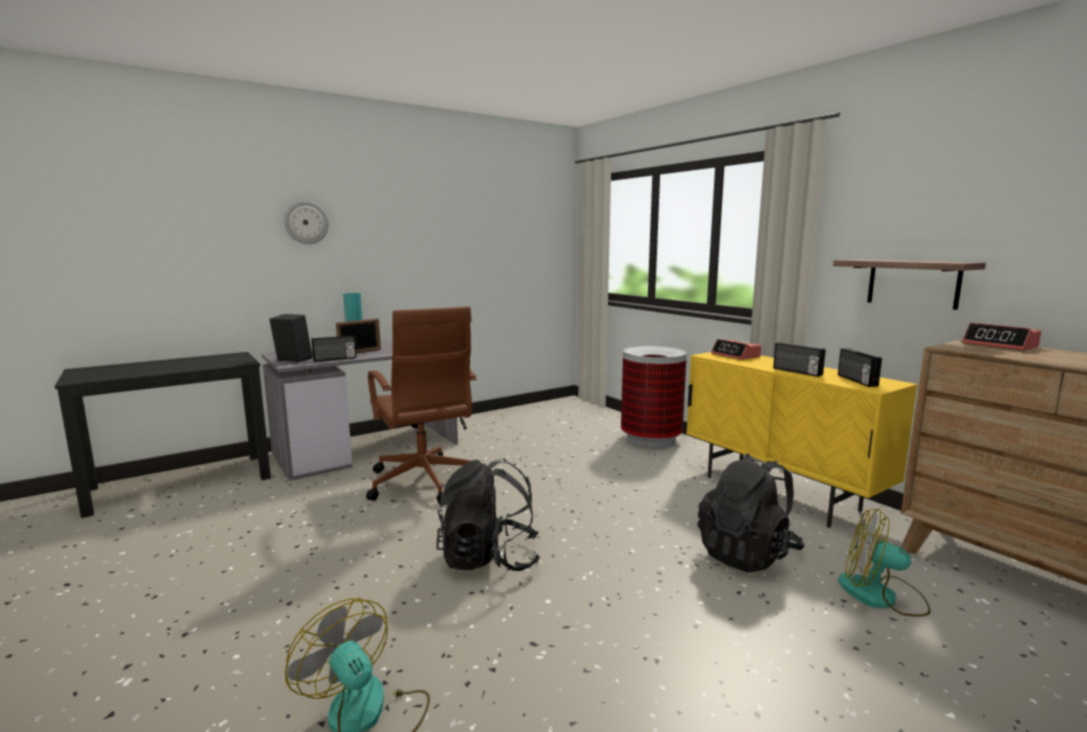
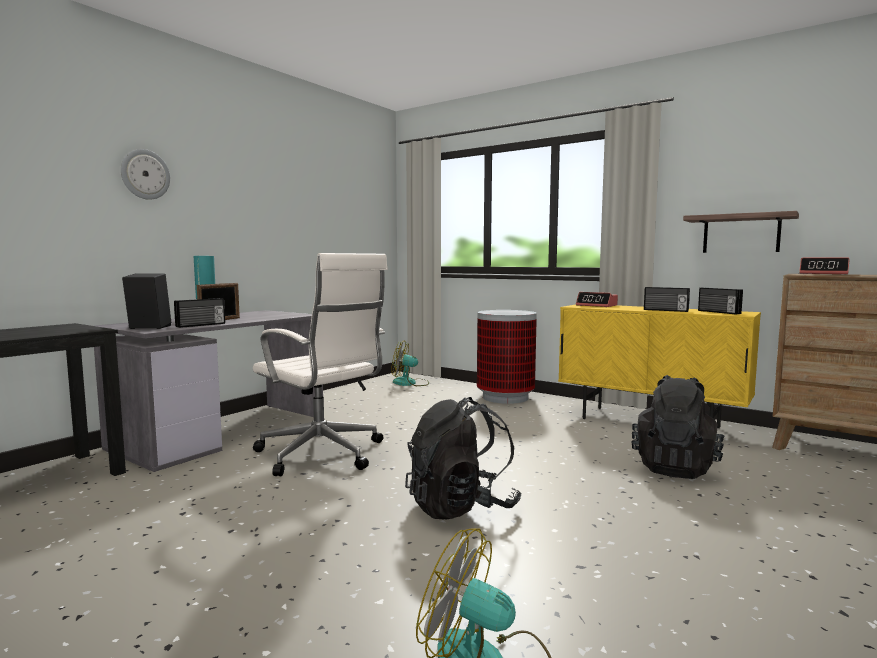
camera: 20 degrees left, 5 degrees down
brown office chair [366,306,477,504] -> white office chair [253,253,388,476]
fan [838,509,931,616] -> fan moved to [391,340,429,386]

